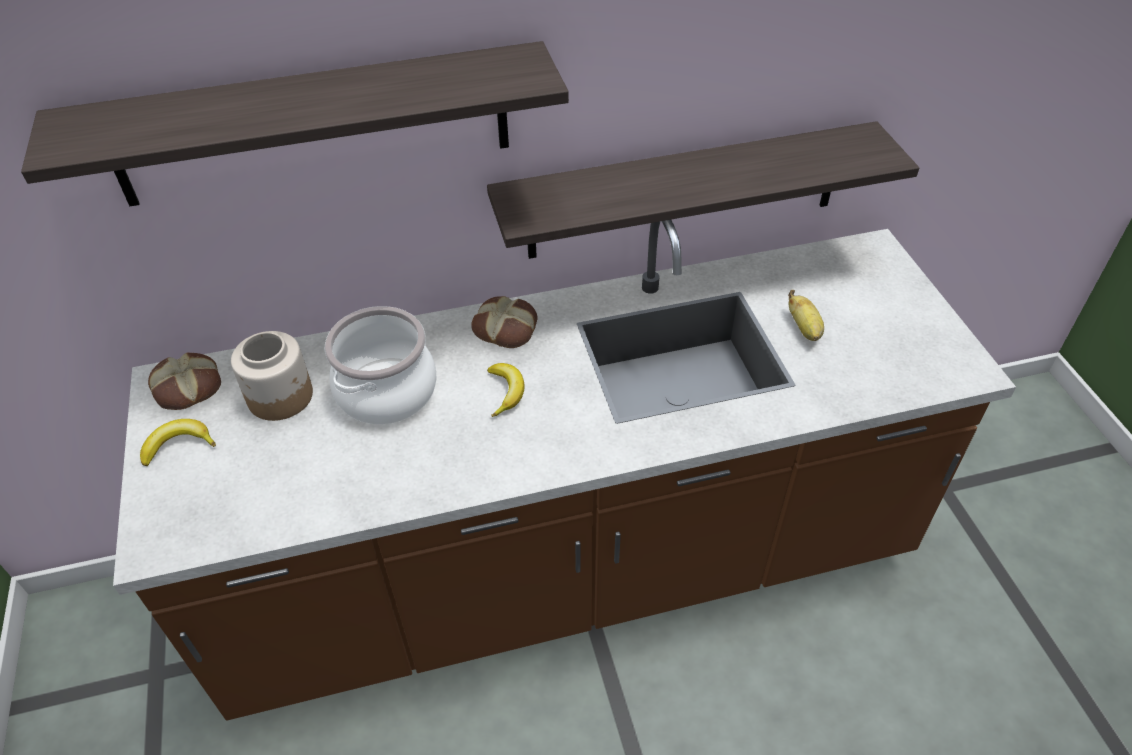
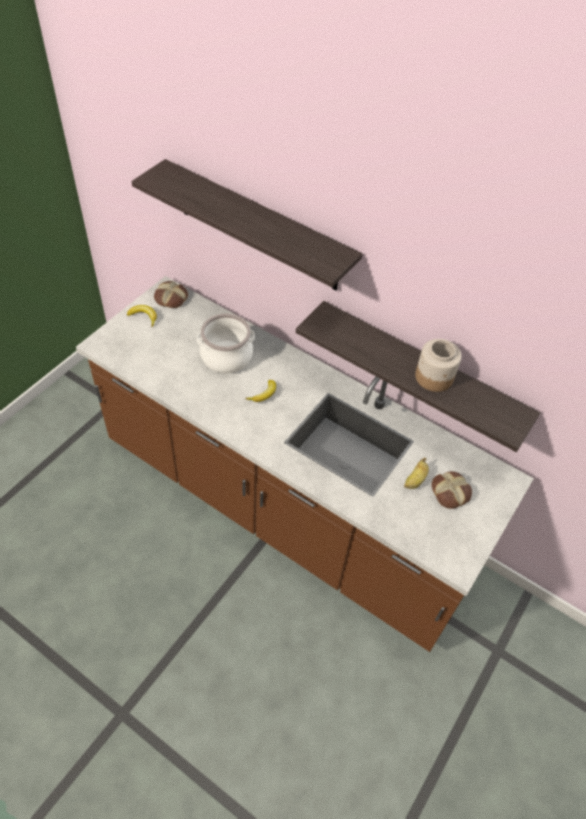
camera: 45 degrees right, 5 degrees up
jar [231,331,313,421] -> jar moved to [415,339,462,392]
bread [471,296,537,348] -> bread moved to [432,471,472,509]

